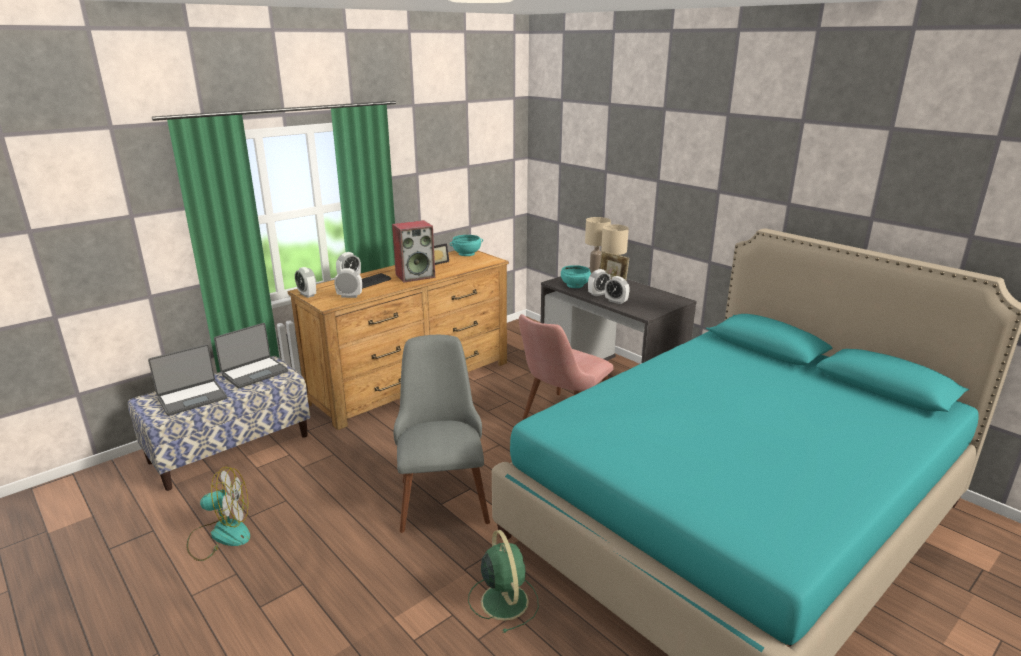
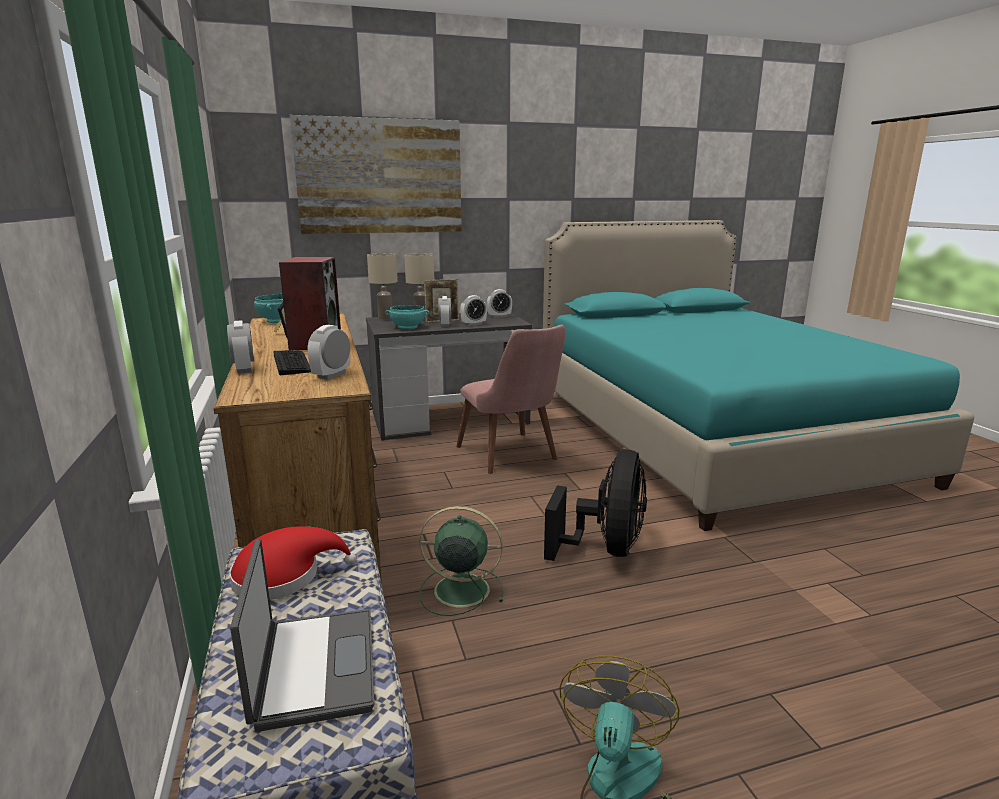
camera: 65 degrees left, 5 degrees down
laptop [214,323,288,388] -> red hat [229,526,357,600]
alarm clock [295,267,316,298] -> alarm clock moved to [487,289,512,318]
grey chair [394,335,490,533] -> black fan [544,449,647,561]
green fan [468,530,539,633] -> green fan moved to [419,506,503,616]
none -> picture [290,115,462,234]

